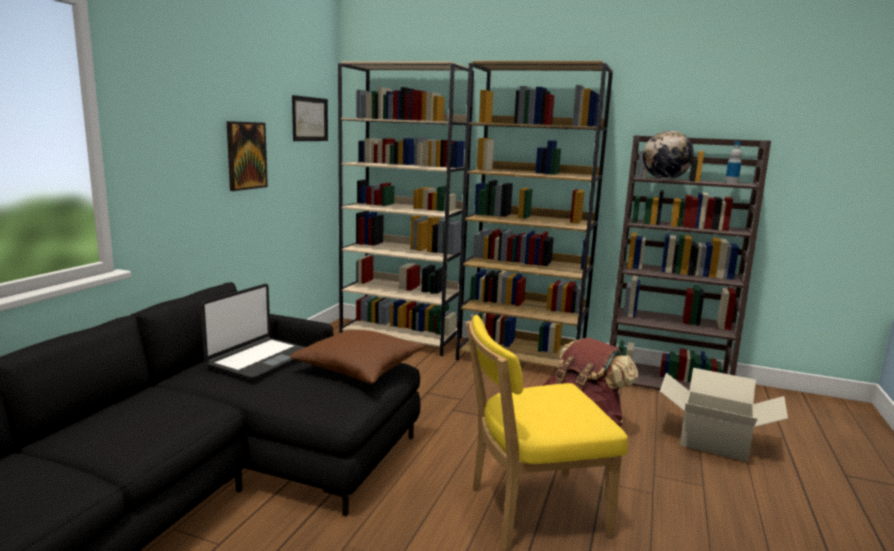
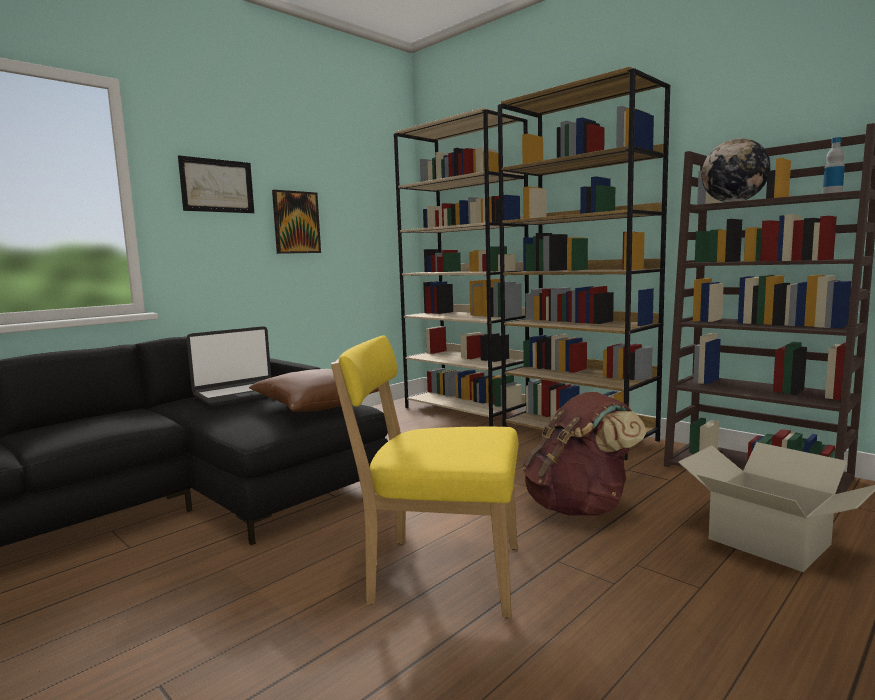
camera: 25 degrees right, 5 degrees down
picture [292,95,328,141] -> picture moved to [178,155,254,213]

